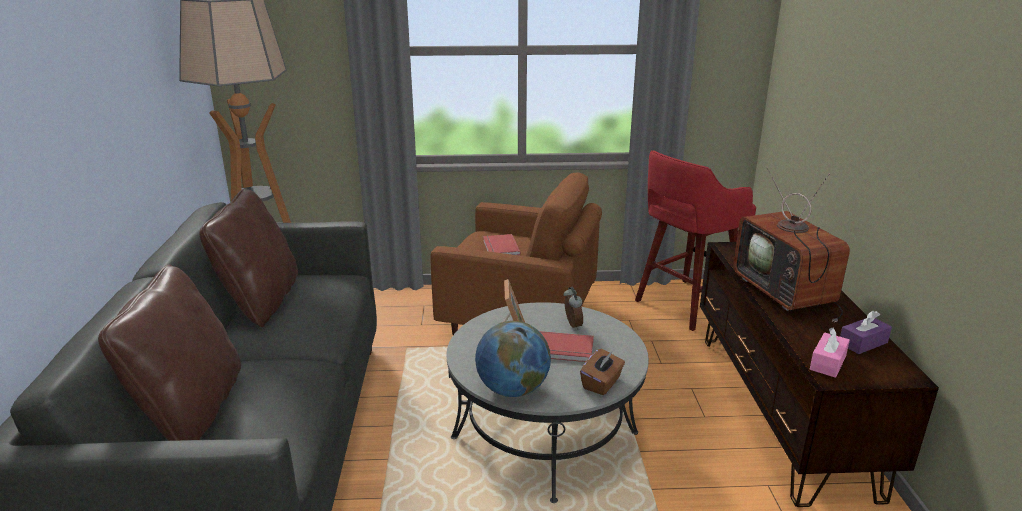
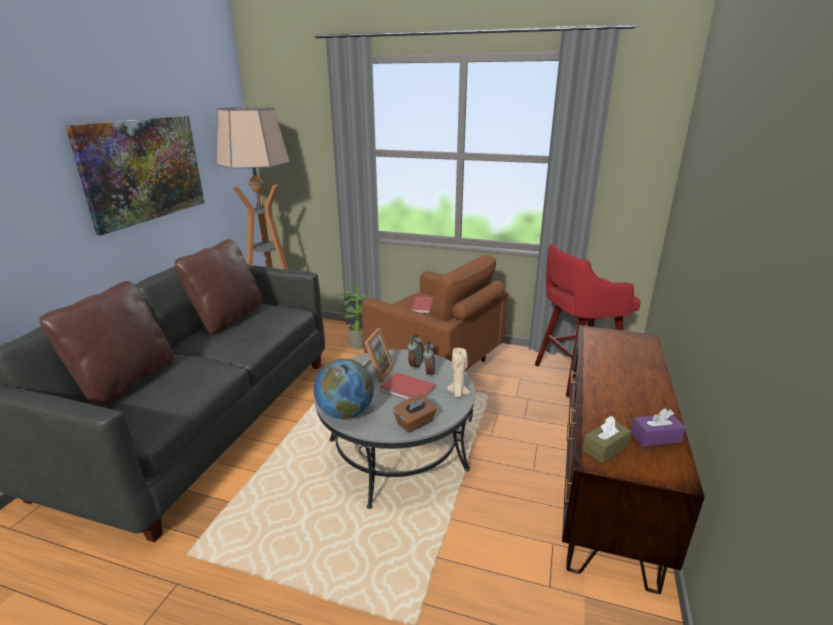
camera: 20 degrees right, 0 degrees up
television [733,167,850,323] -> none
pink tissue box [810,328,850,378] -> brown tissue box [583,416,632,463]
none -> picture [65,116,205,235]
none -> potted plant [336,281,367,349]
none -> alarm clock [407,335,424,370]
none -> beige candle [447,348,471,398]

